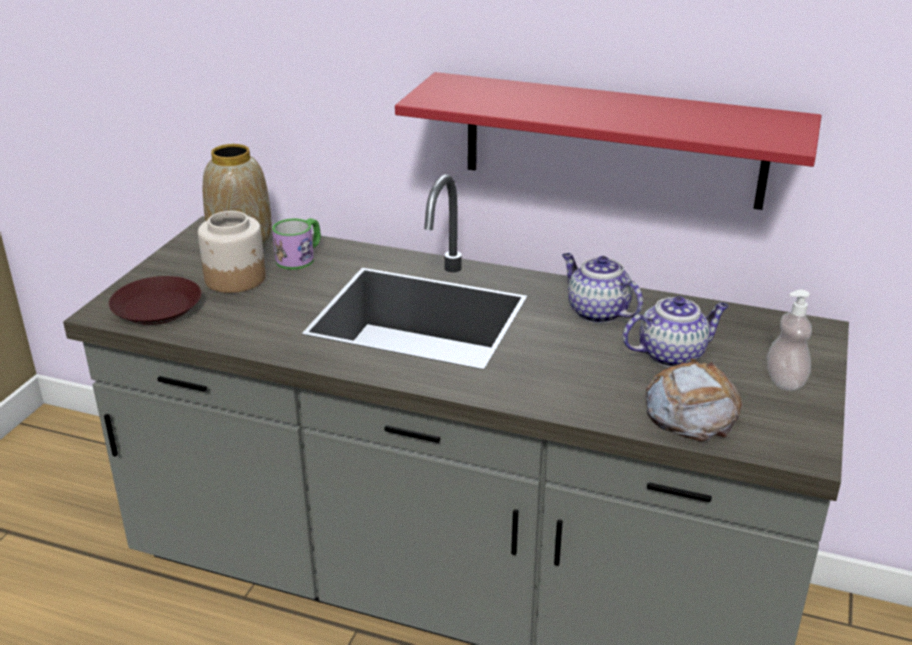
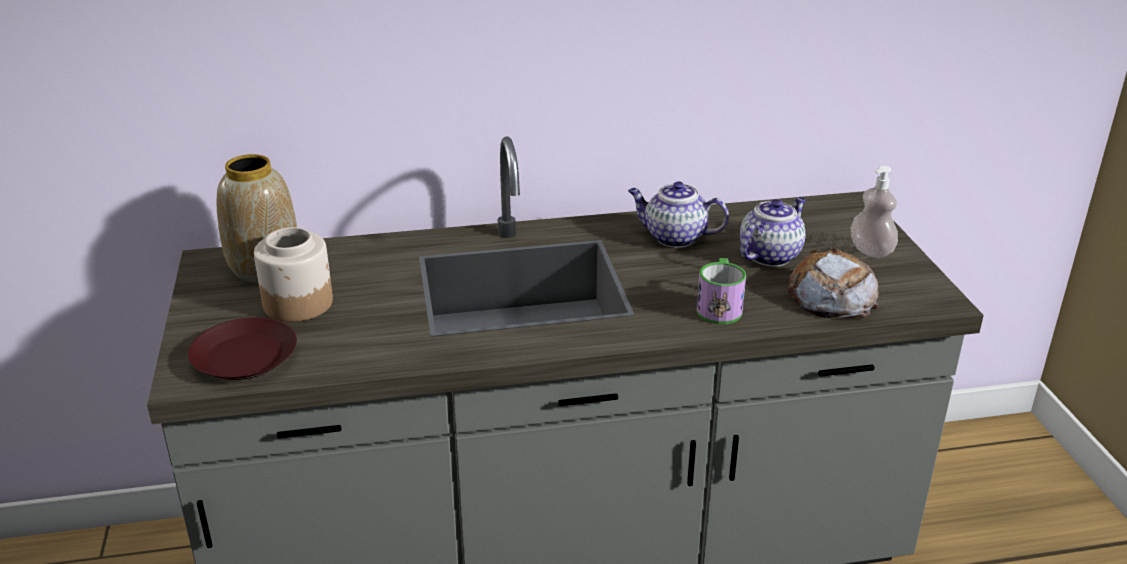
camera: 30 degrees left, 0 degrees up
mug [272,218,321,270] -> mug moved to [697,258,746,324]
red shelf [395,72,821,210] -> none

